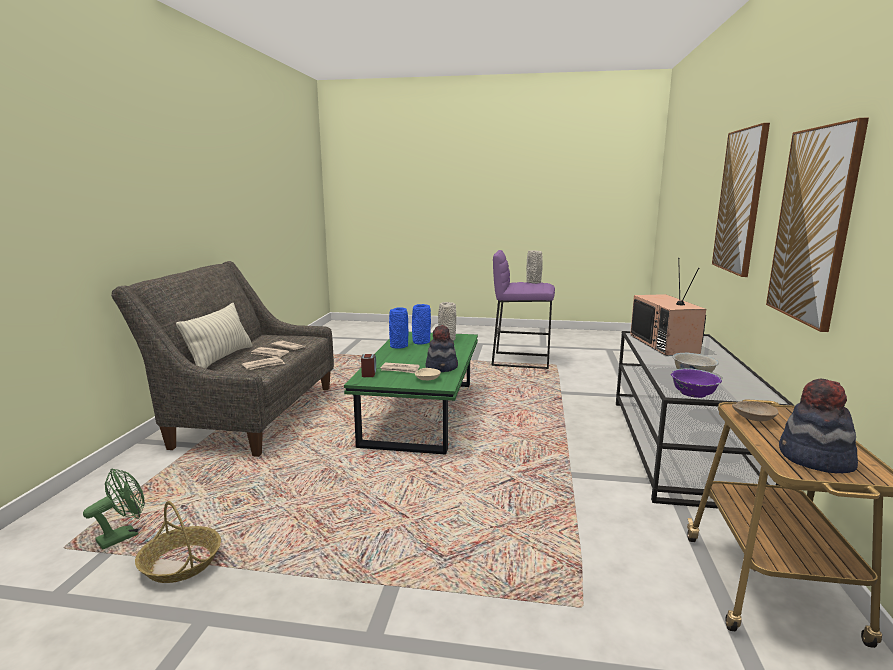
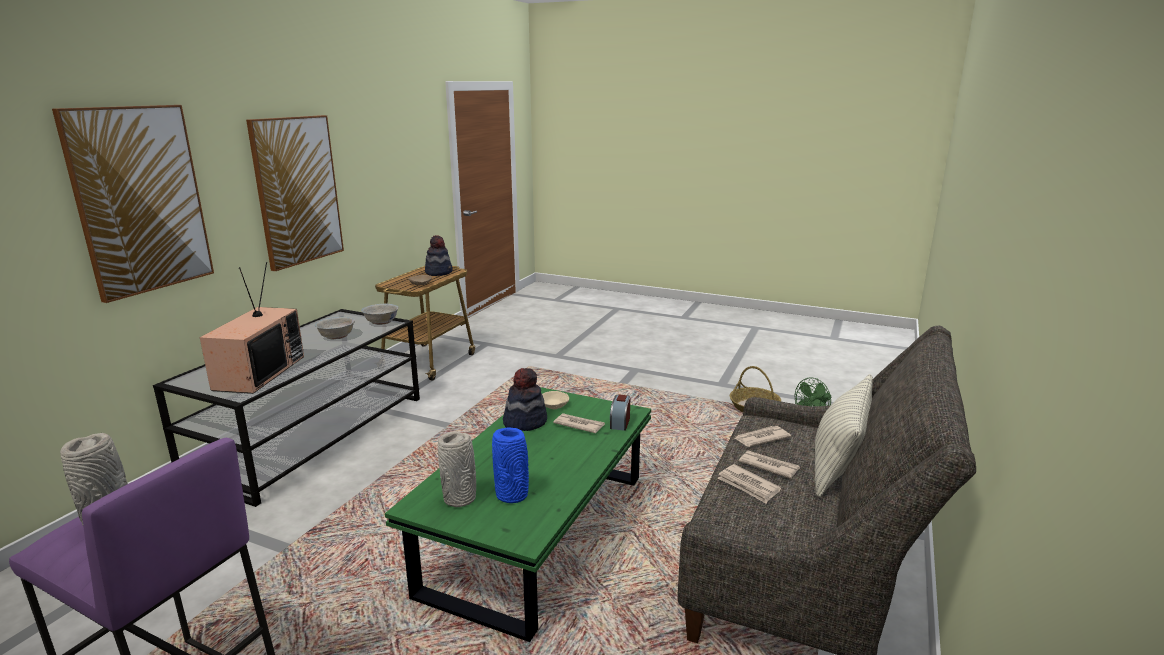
camera: 165 degrees left, 5 degrees up
blue vase [389,307,408,349] -> none
purple bowl [671,368,722,398] -> white bowl [361,304,399,325]

